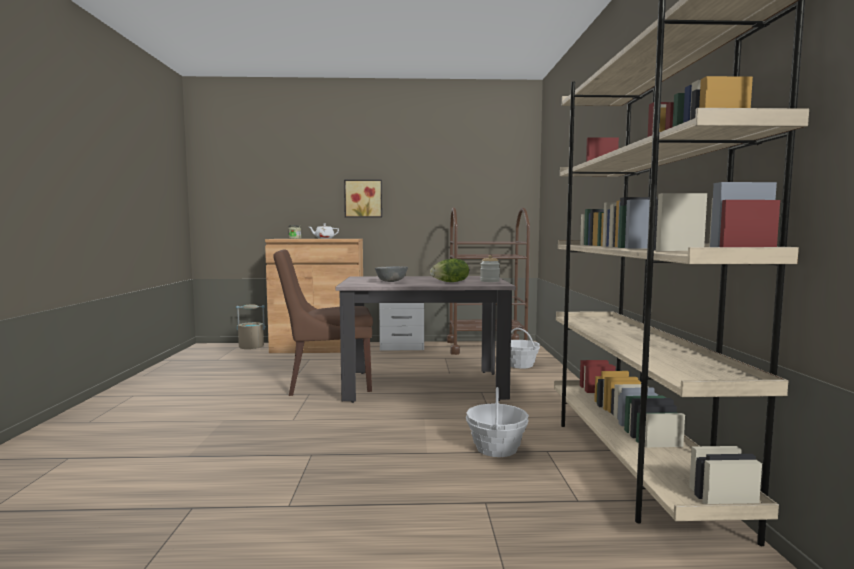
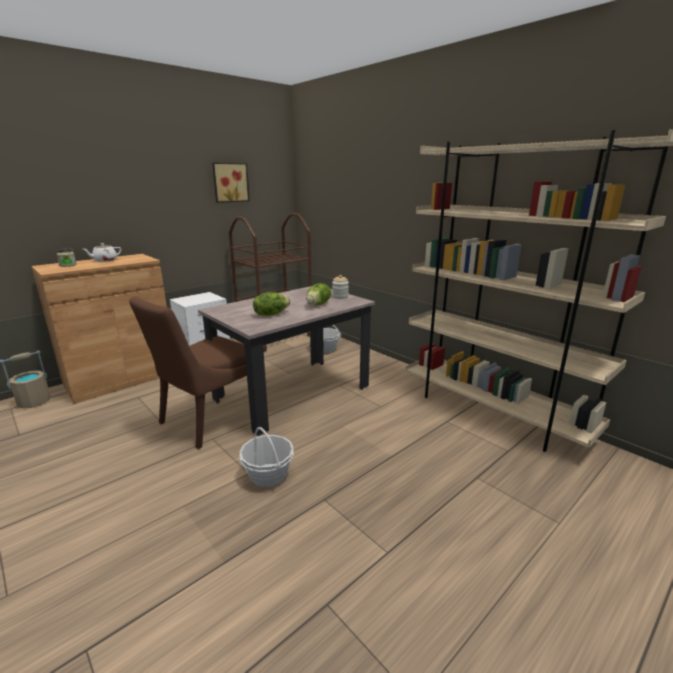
camera: 40 degrees left, 15 degrees up
picture [344,180,382,218] -> picture moved to [212,162,250,203]
grey bowl [375,266,408,282] -> lettuce [253,292,290,316]
basket [466,387,529,457] -> basket moved to [239,427,294,487]

